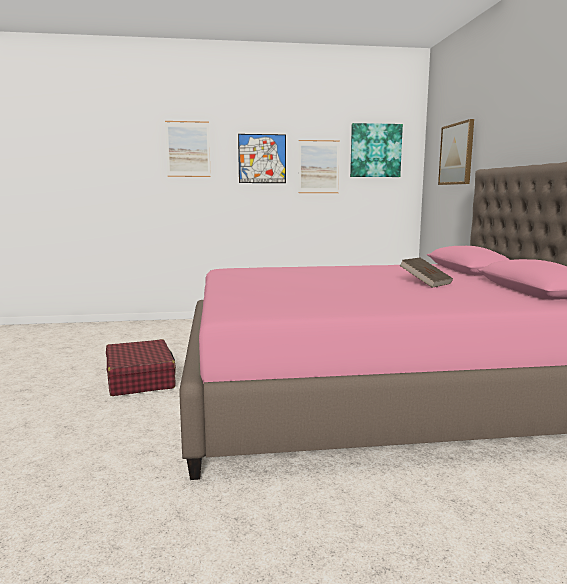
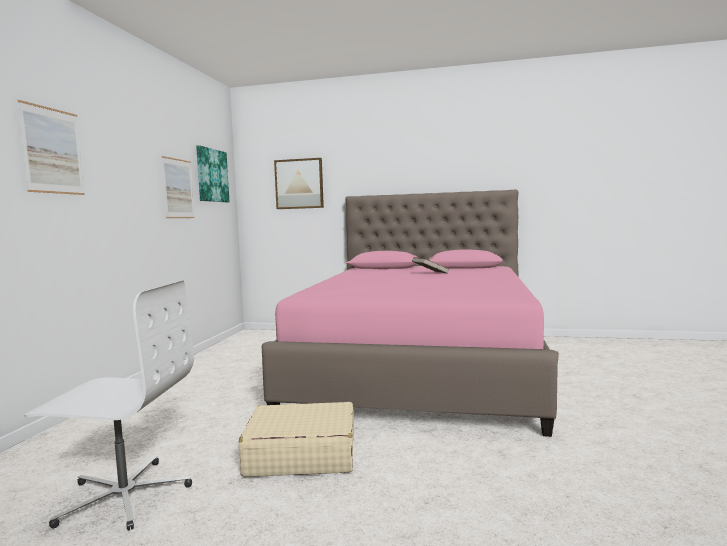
camera: 70 degrees left, 5 degrees down
red suitcase [106,339,176,396] -> beige suitcase [239,402,354,477]
picture [238,134,286,183] -> none
none -> white office chair [24,280,194,530]

